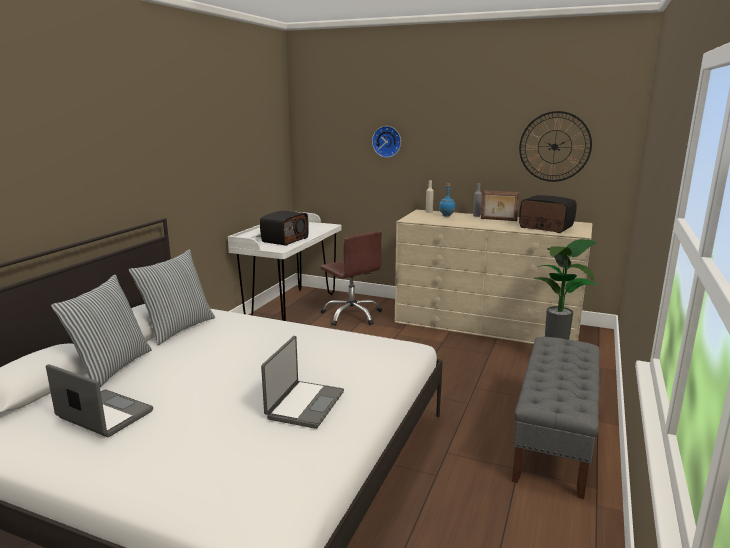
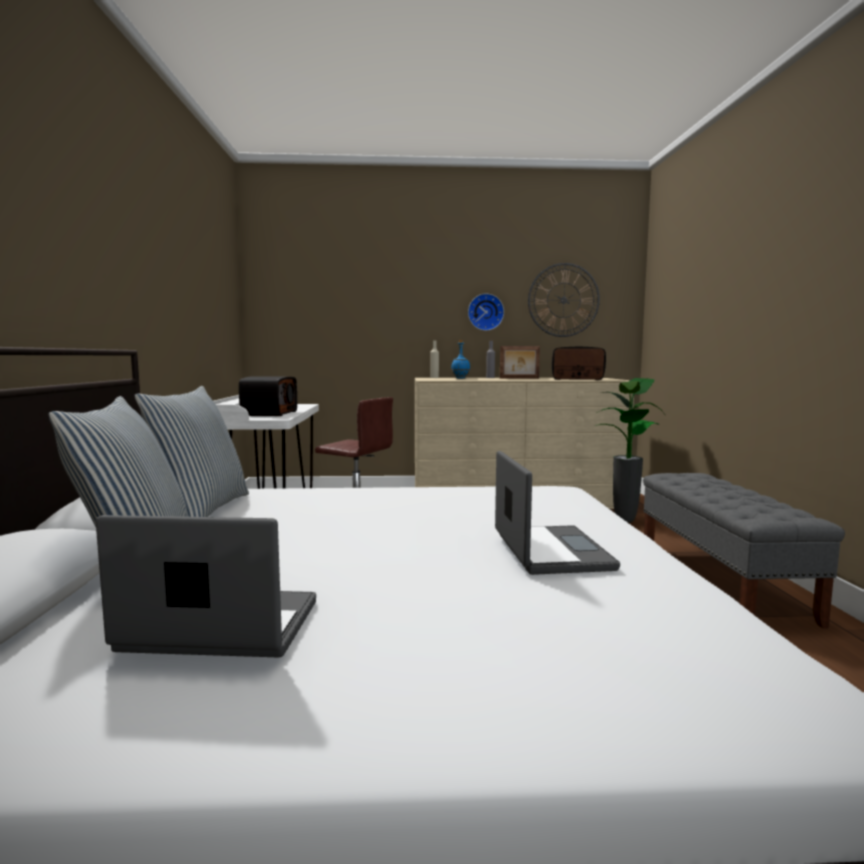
camera: 25 degrees left, 10 degrees down
wall clock [372,126,401,158] -> wall clock moved to [468,293,504,331]

